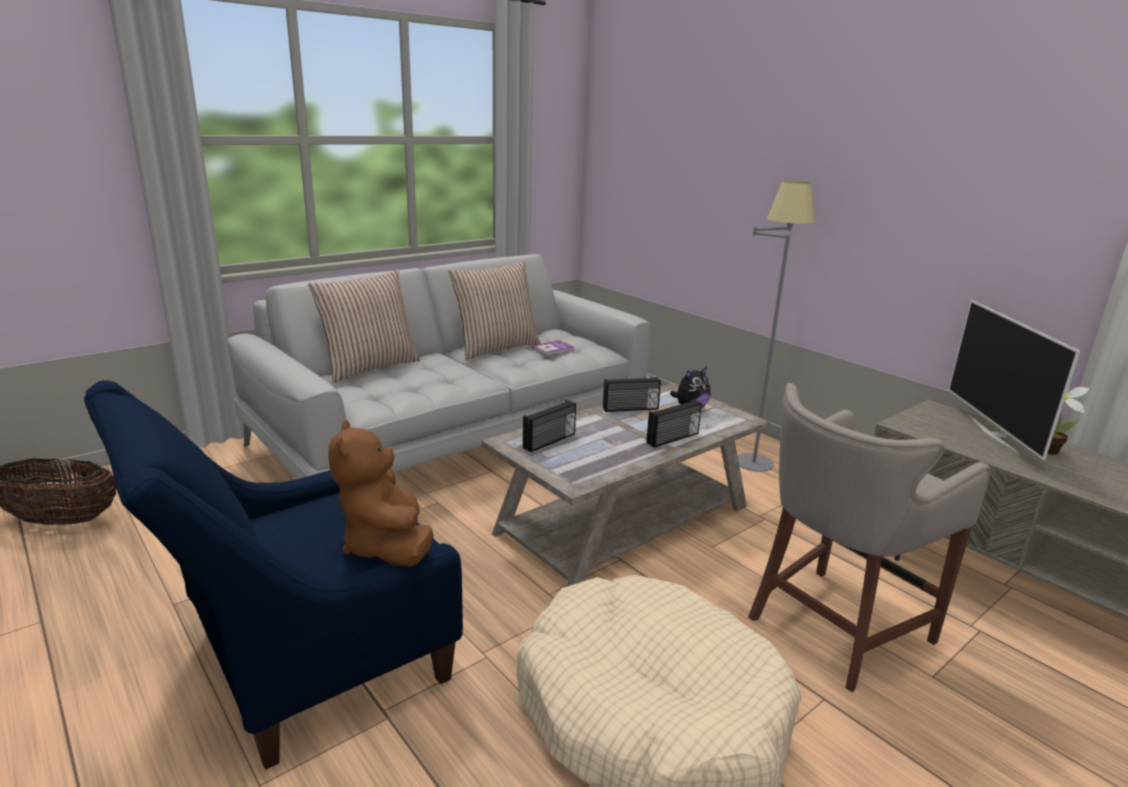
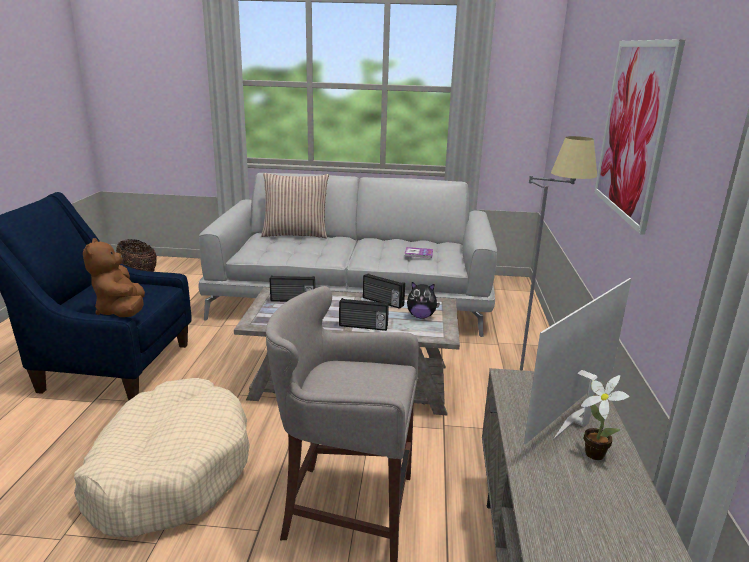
camera: 45 degrees right, 0 degrees up
brown plush toy [329,420,434,566] -> brown plush toy turned 45 degrees counterclockwise [83,238,145,317]
pillow [449,260,541,360] -> none
none -> picture [594,39,686,235]

